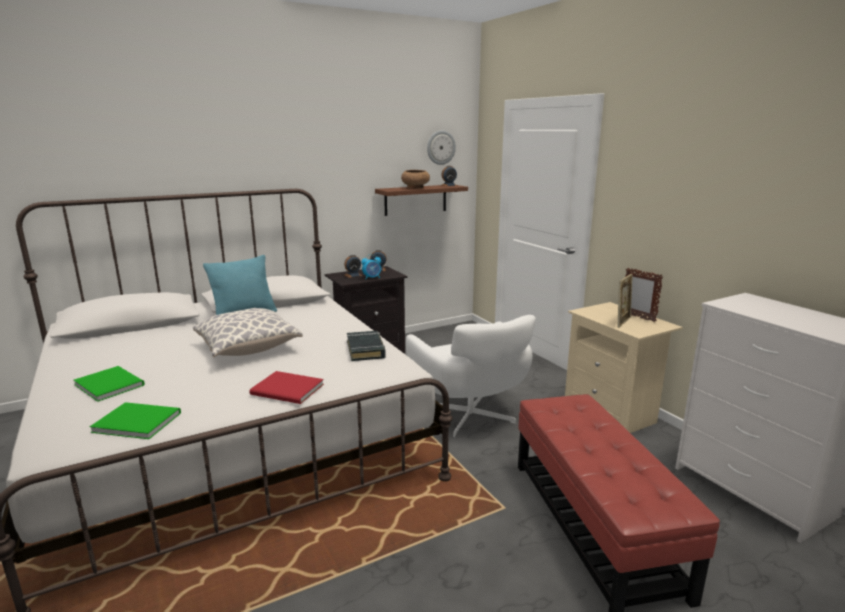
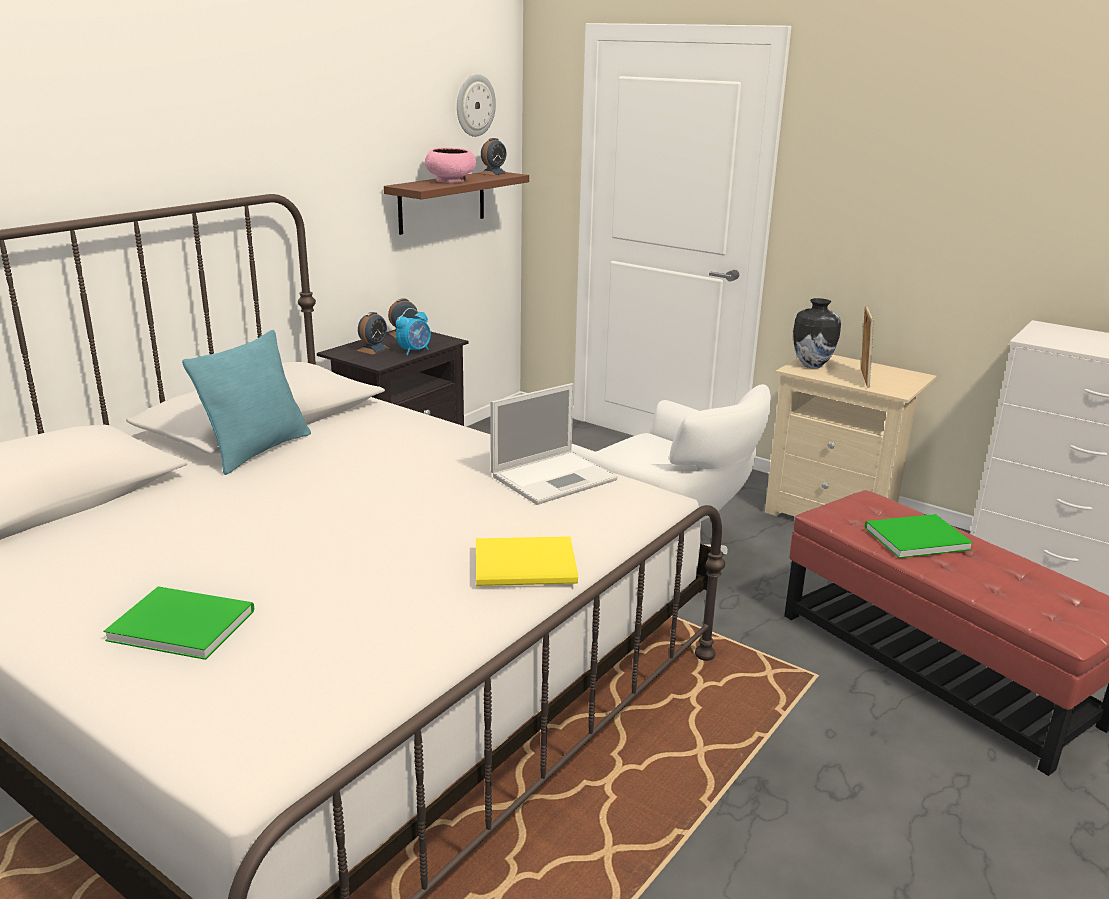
camera: 25 degrees left, 5 degrees up
green book [89,402,181,439] -> green book moved to [865,514,973,558]
pillow [193,308,303,358] -> none
red book [249,371,324,404] -> yellow book [476,536,578,586]
black book [347,331,386,361] -> laptop [490,383,618,505]
brown bowl [401,170,430,189] -> pink bowl [425,148,476,183]
picture frame [625,268,663,322] -> none
none -> vase [793,298,841,368]

